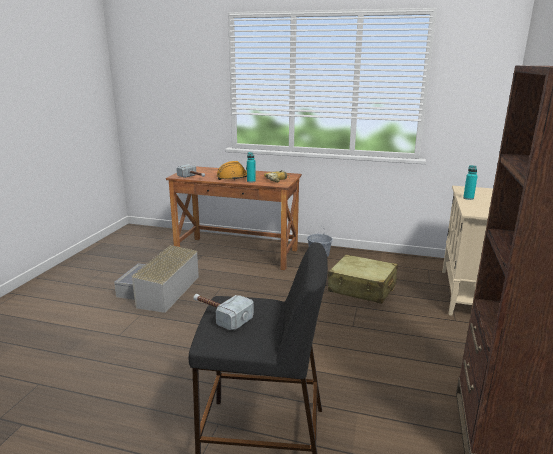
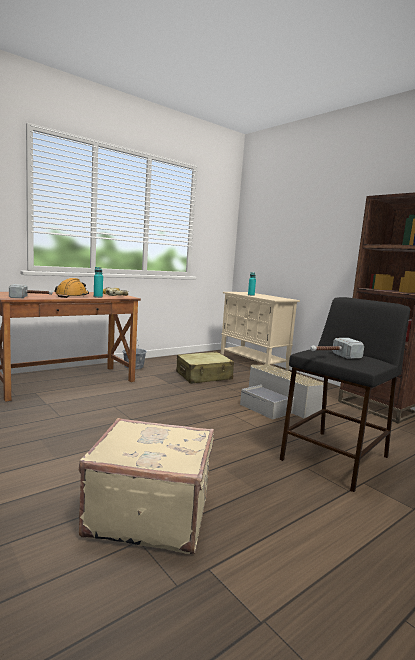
camera: 55 degrees left, 10 degrees down
grey storage box [114,245,199,313] -> grey storage box moved to [240,364,324,420]
none -> beige suitcase [79,418,214,554]

